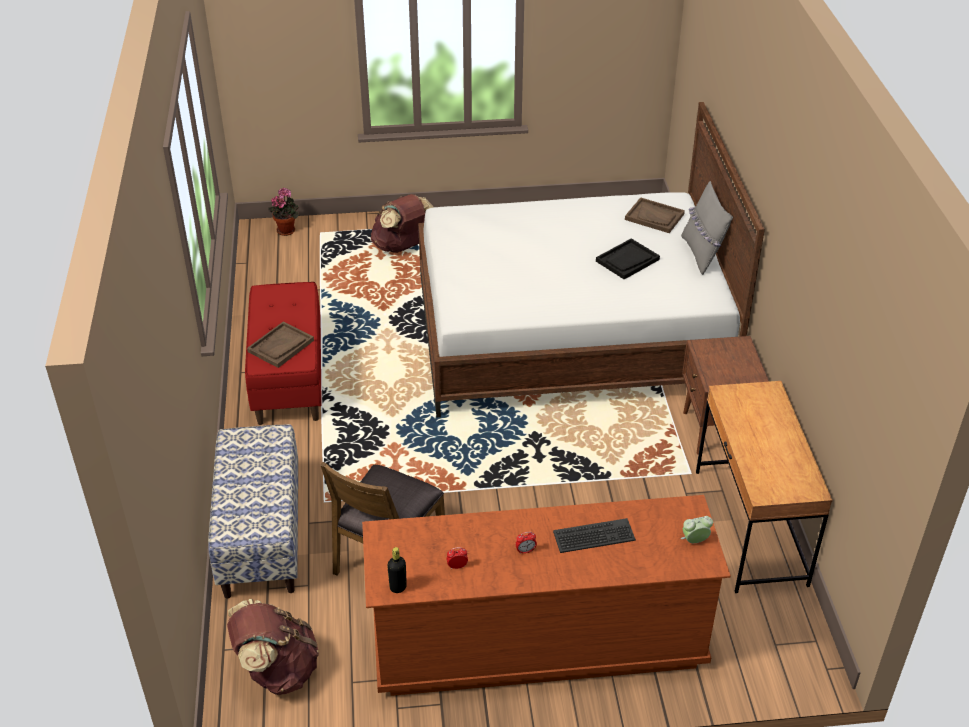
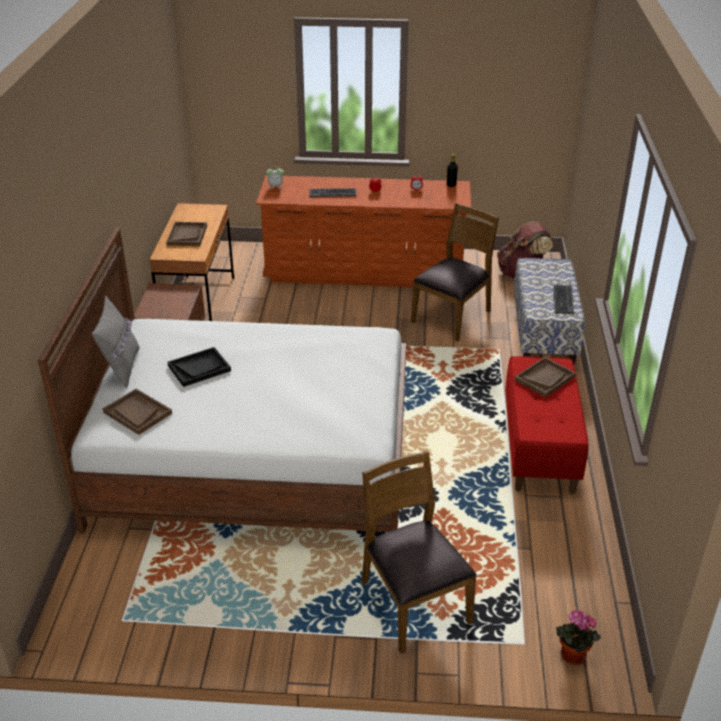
camera: 170 degrees left, 5 degrees down
brown backpack [371,194,434,253] -> brown chair [362,451,477,653]
none -> brown tray [166,222,207,246]
none -> keyboard [553,285,574,314]

